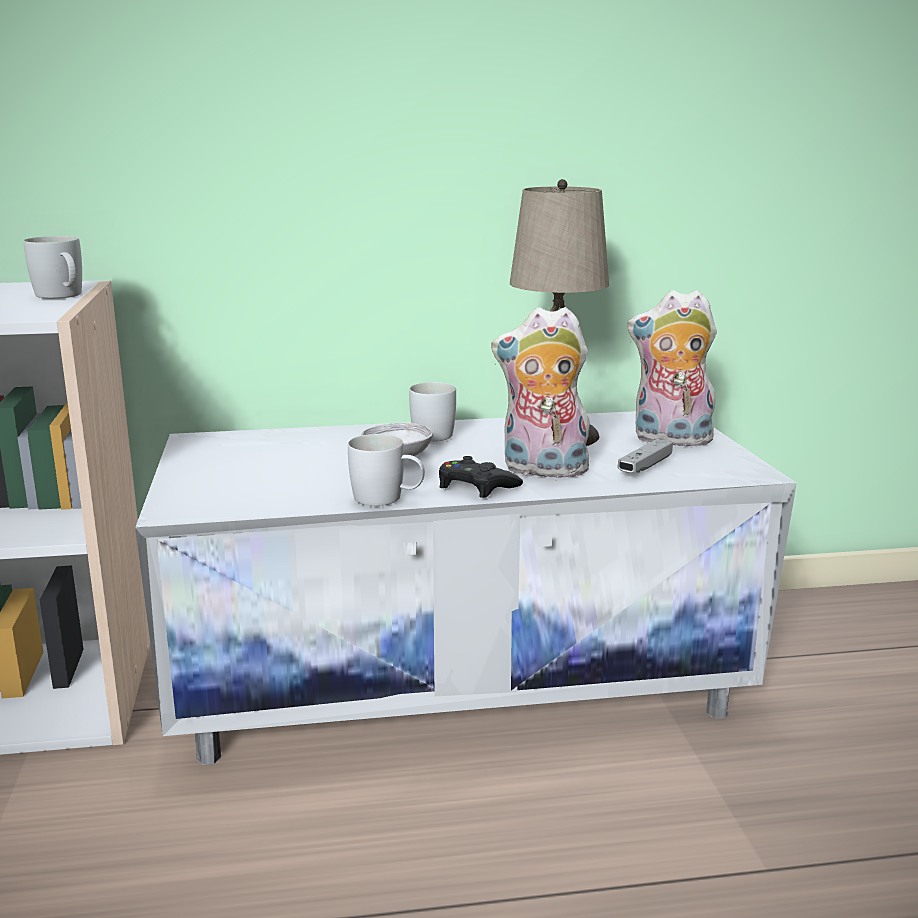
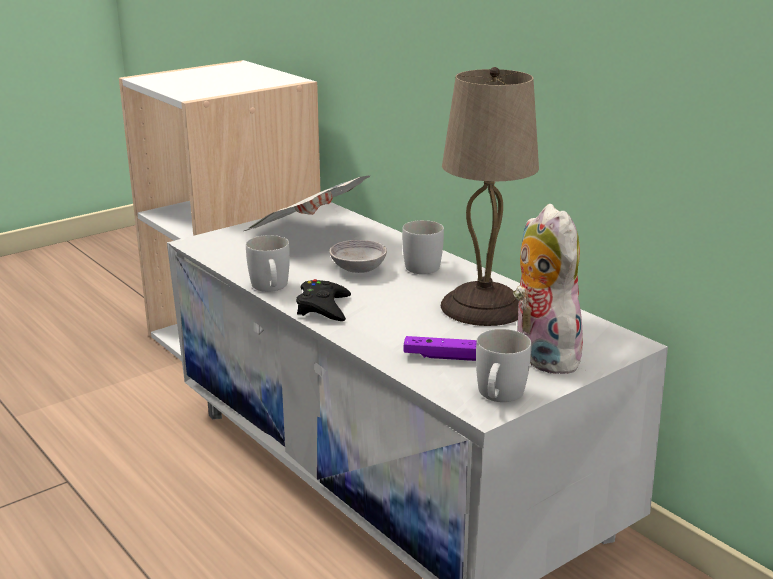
camera: 60 degrees right, 5 degrees up
white mug [23,236,82,299] -> white mug moved to [476,329,531,402]
plush toy [491,307,591,479] -> none
grey game controller [617,439,673,473] -> purple game controller [404,336,477,361]
none -> newspaper [244,176,370,231]

